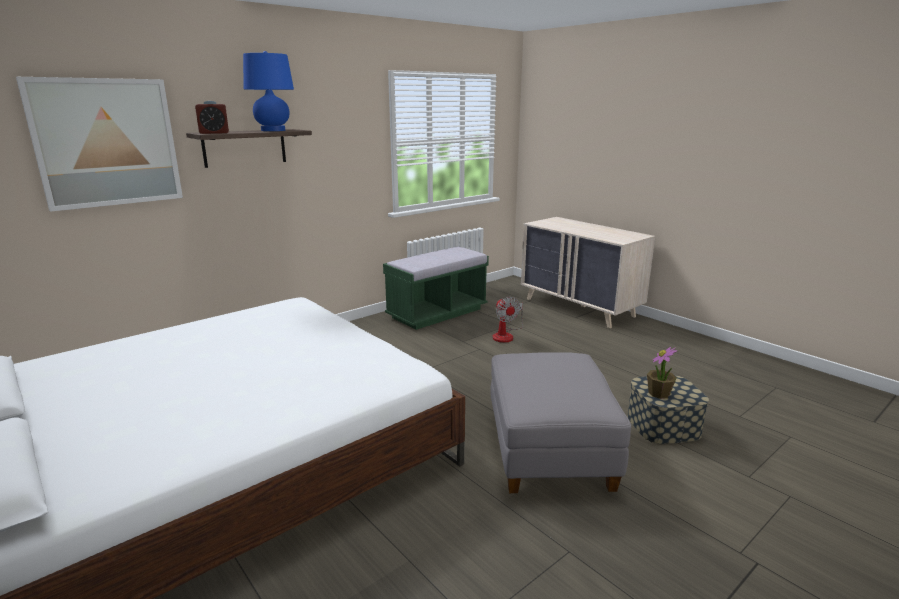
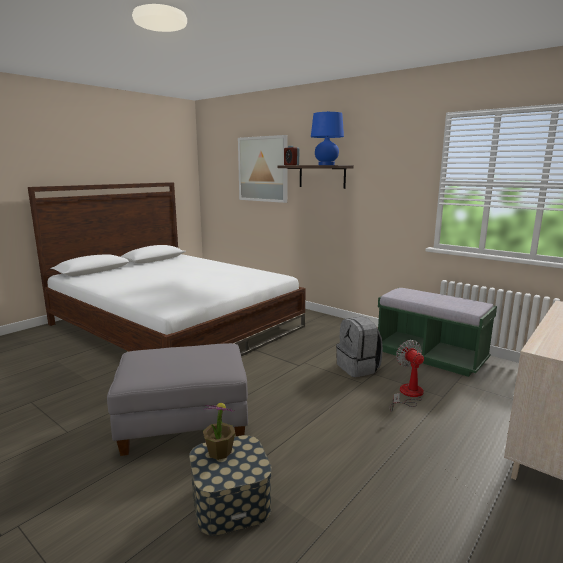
camera: 80 degrees right, 5 degrees down
fan [493,296,523,343] -> fan turned 105 degrees clockwise [390,340,424,412]
none -> grey backpack [336,317,383,377]

